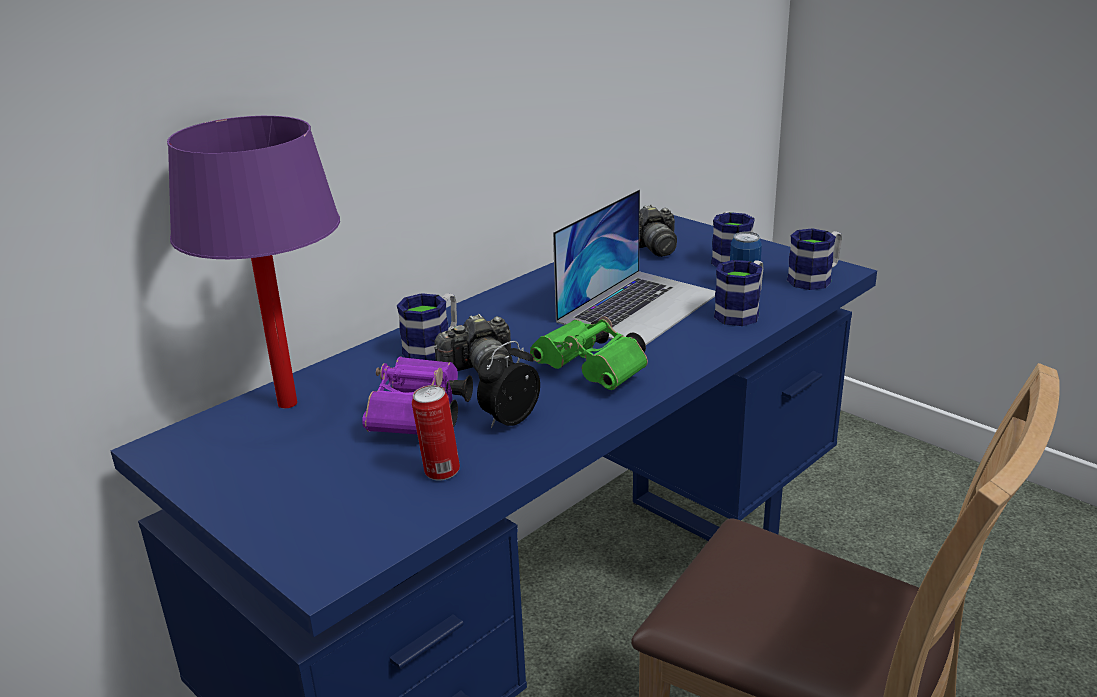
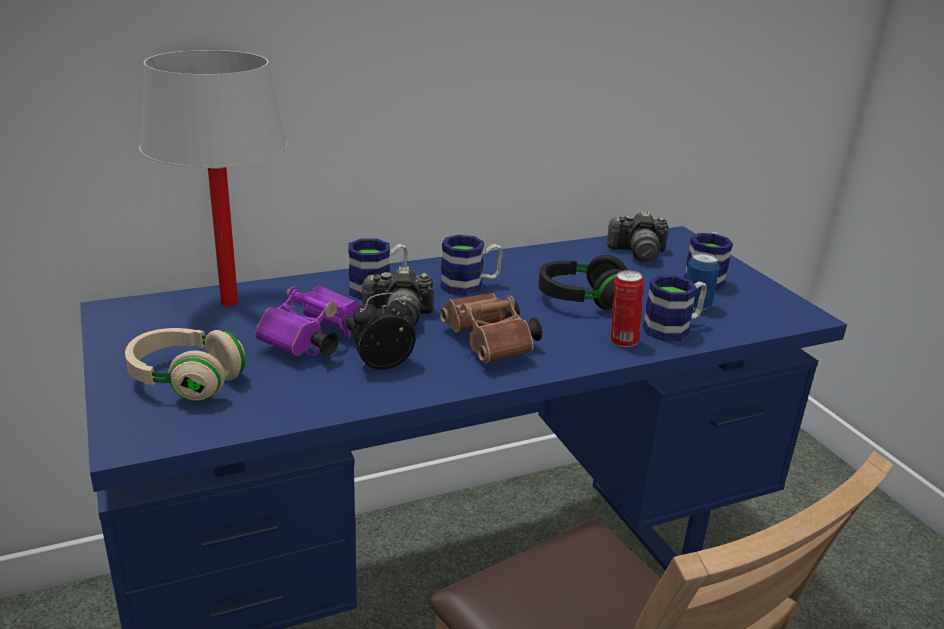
camera: 20 degrees right, 0 degrees up
purple table lamp [167,116,340,408] -> white table lamp [139,50,288,306]
can [412,385,460,481] -> can moved to [611,270,644,347]
green binoculars [530,316,648,390] -> brown binoculars [440,293,542,363]
laptop [553,189,715,345] -> black headphones [538,255,627,310]
mug [787,229,842,290] -> mug moved to [440,235,503,296]
none -> beige headphones [125,328,245,401]

